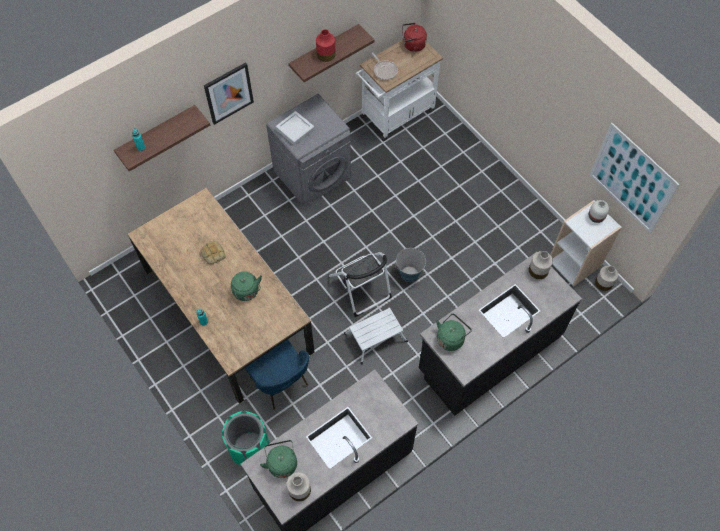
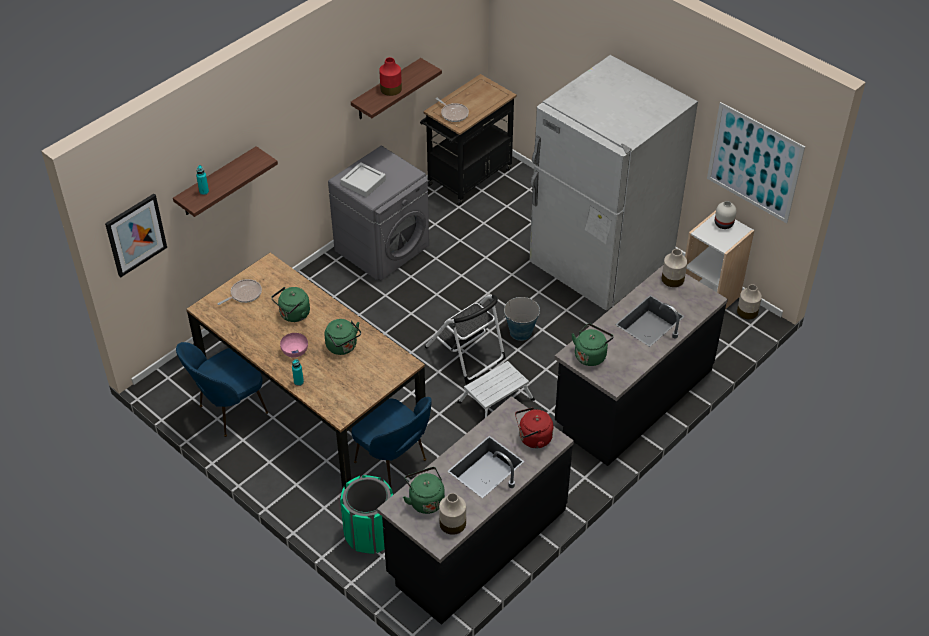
camera: 10 degrees left, 15 degrees down
bread [201,241,225,264] -> green kettle [271,287,310,322]
picture [204,62,254,125] -> picture moved to [105,194,167,277]
white cart [356,39,443,141] -> black cart [420,74,517,206]
red kettle [402,23,427,52] -> red kettle moved to [515,407,554,448]
none -> blue chair [176,342,268,437]
none -> frying pan [218,279,262,305]
none -> pink bowl [280,333,308,357]
none -> white fridge [529,55,698,310]

